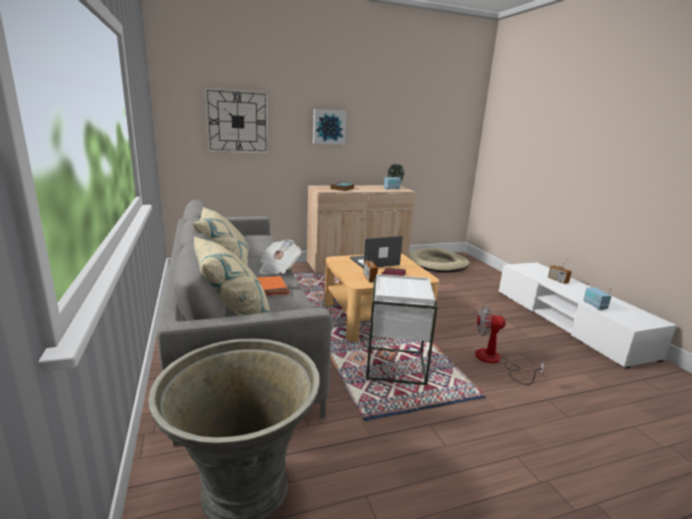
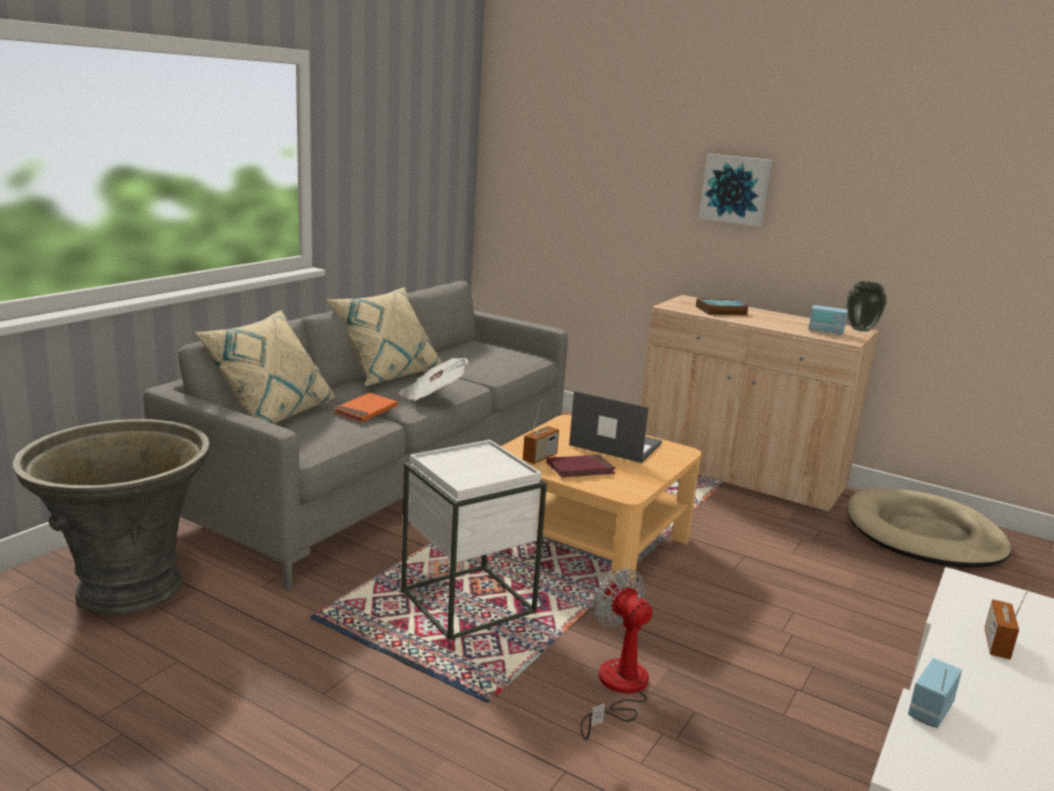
camera: 50 degrees right, 0 degrees up
wall clock [204,87,269,154] -> none

